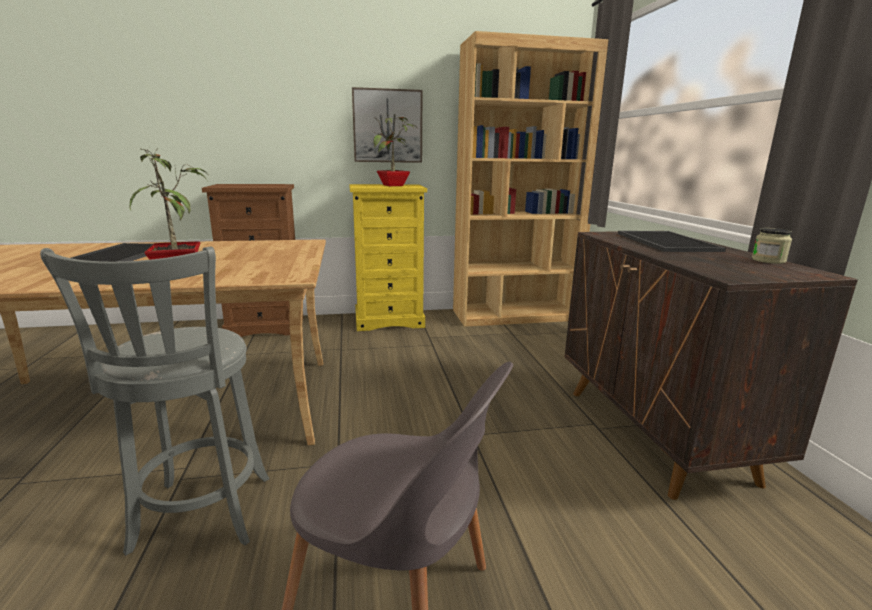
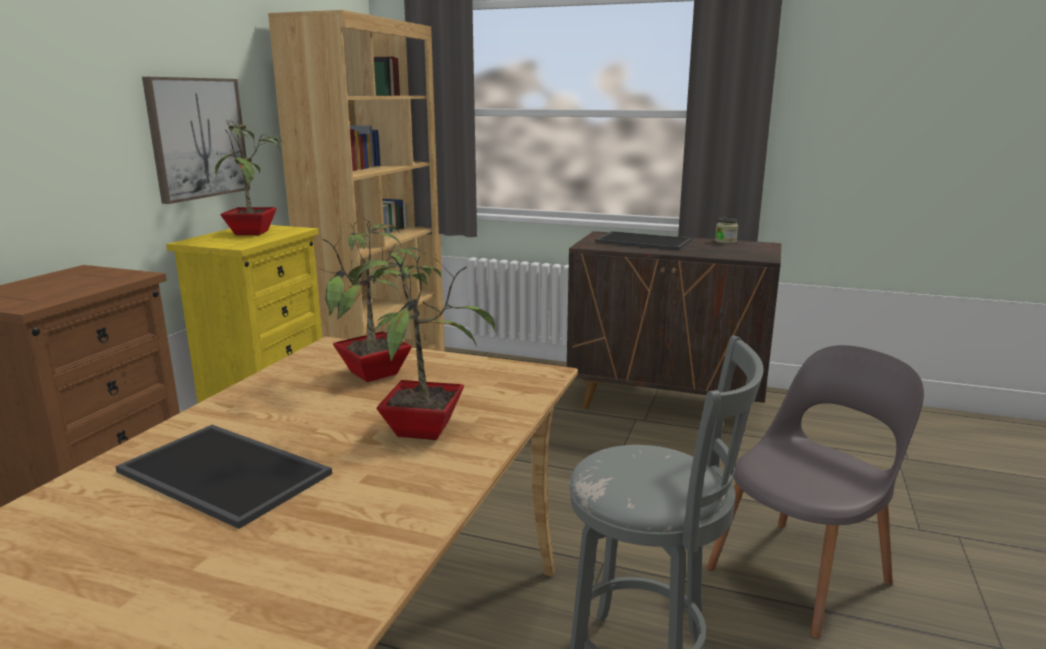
camera: 60 degrees left, 0 degrees up
none -> potted plant [319,218,423,382]

